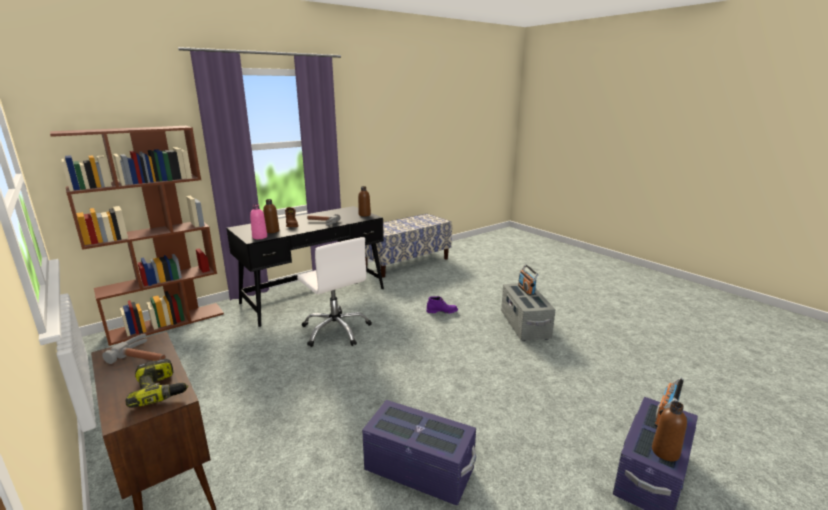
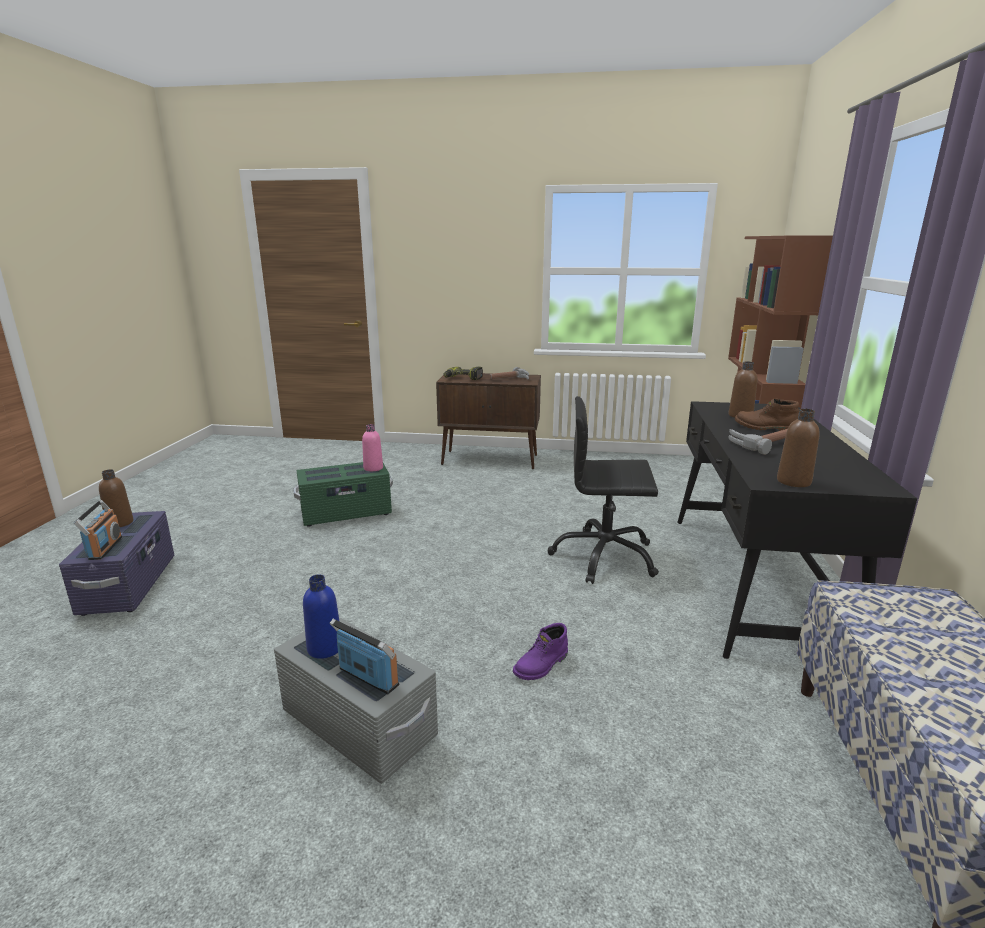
camera: 135 degrees right, 0 degrees up
pink bottle [250,204,267,239] -> pink bottle moved to [362,424,383,471]
white office chair [297,237,372,347] -> black office chair [548,396,659,584]
purple storage box [362,400,476,506] -> green storage box [293,462,393,527]
none -> blue bottle [303,574,340,659]

